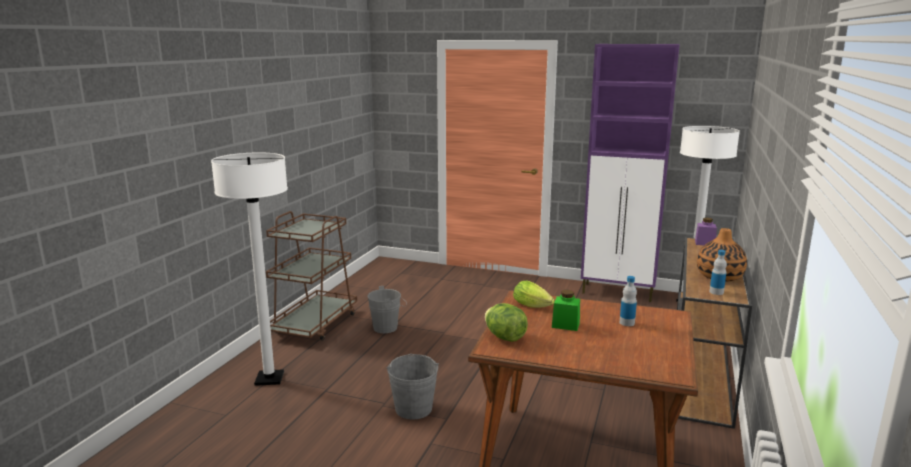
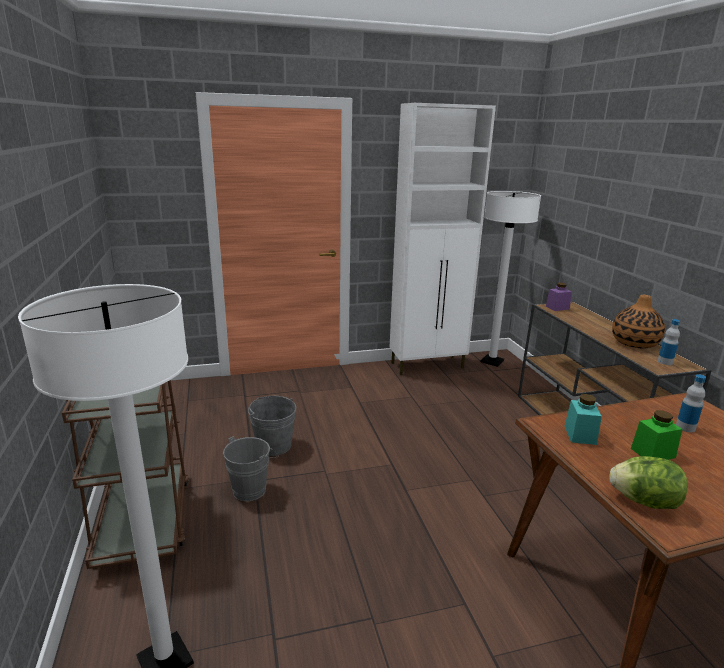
camera: 35 degrees left, 5 degrees up
grey bucket [386,354,439,420] -> grey bucket moved to [248,396,296,456]
lettuce [513,281,555,308] -> turquoise jar [565,394,602,445]
purple cabinet [581,44,680,302] -> white cabinet [390,103,496,375]

